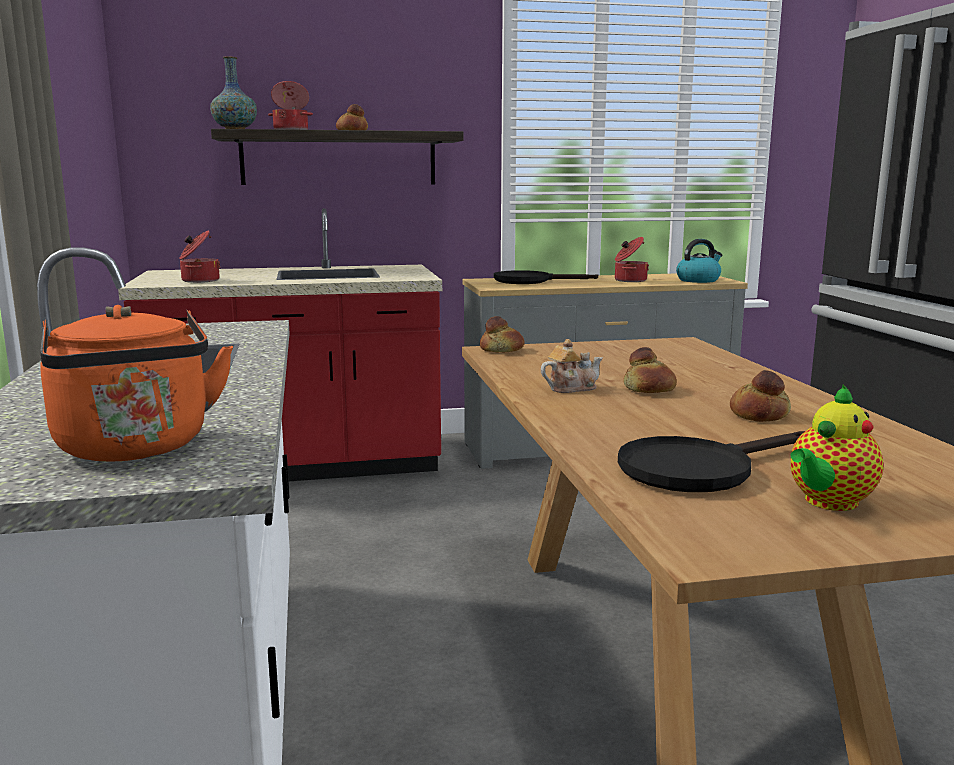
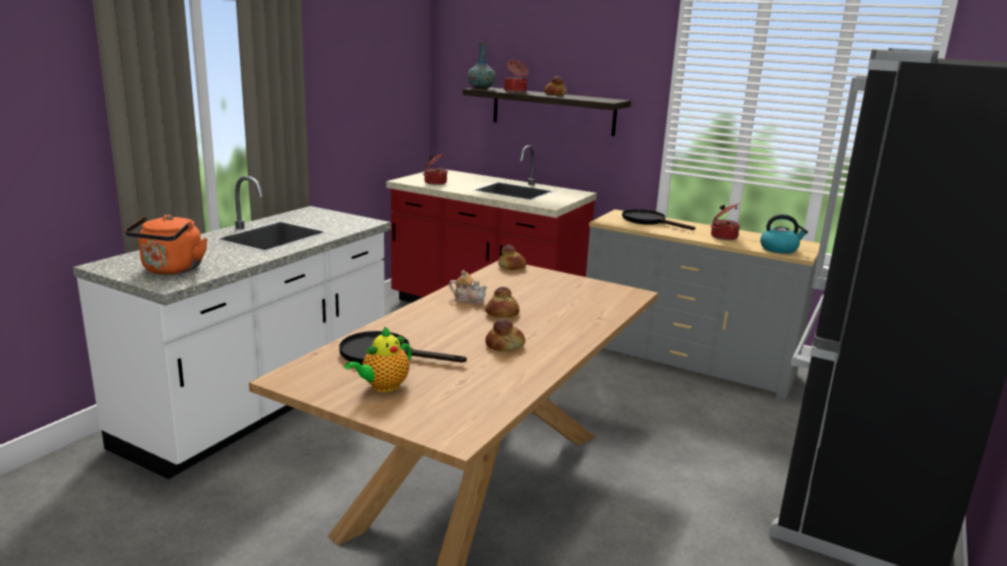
camera: 40 degrees right, 5 degrees up
teapot [791,385,884,511] -> teapot turned 45 degrees counterclockwise [345,326,412,392]

